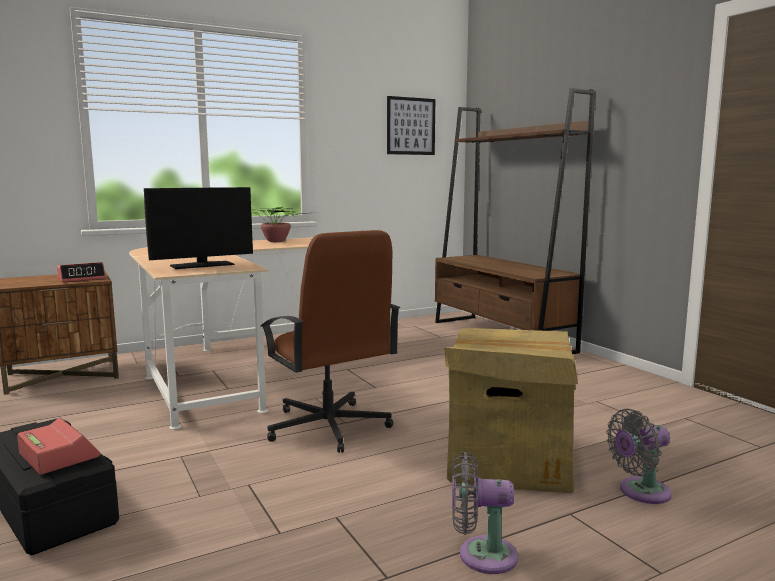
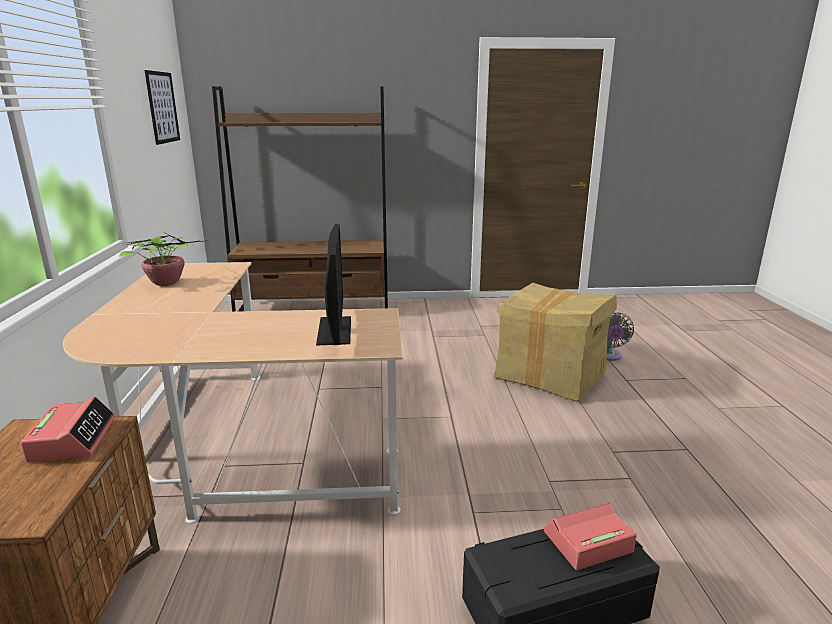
camera: 65 degrees left, 10 degrees up
brown office chair [261,230,400,453] -> none
grey fan [452,452,518,574] -> none

